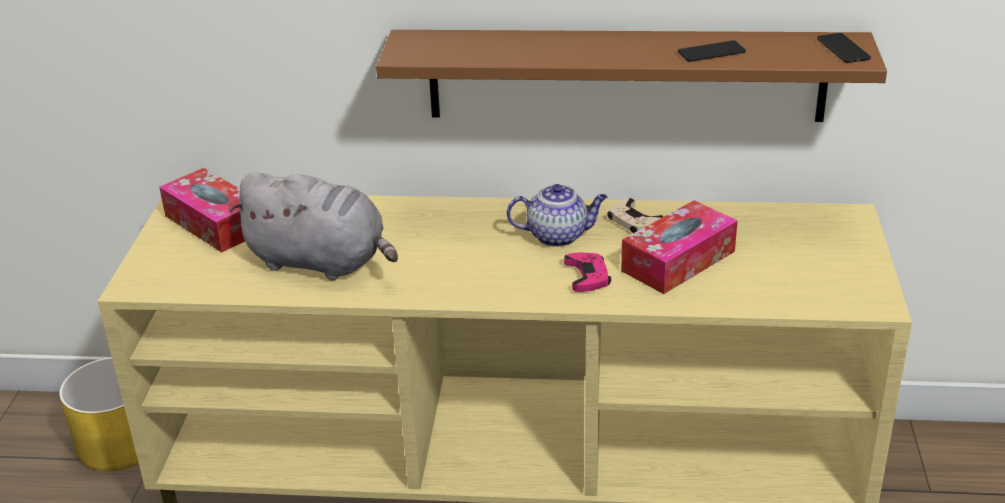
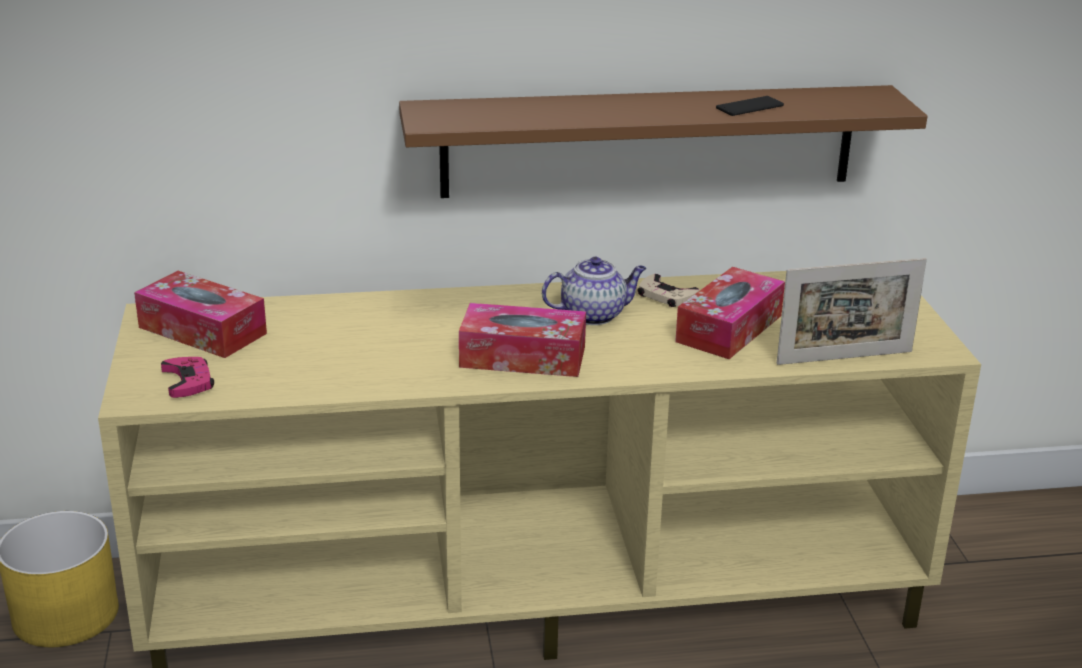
camera: 15 degrees left, 5 degrees down
grey plush toy [229,172,398,281] -> none
pink game controller [564,253,611,292] -> pink game controller moved to [161,357,214,398]
phone [817,33,871,63] -> none
none -> tissue box [459,303,586,377]
none -> picture frame [776,258,927,365]

